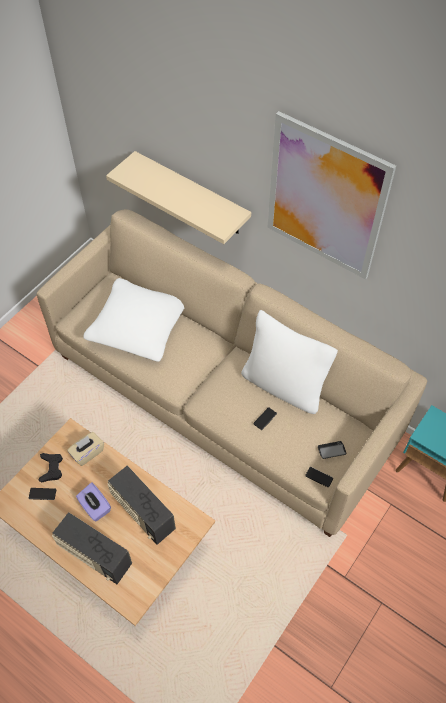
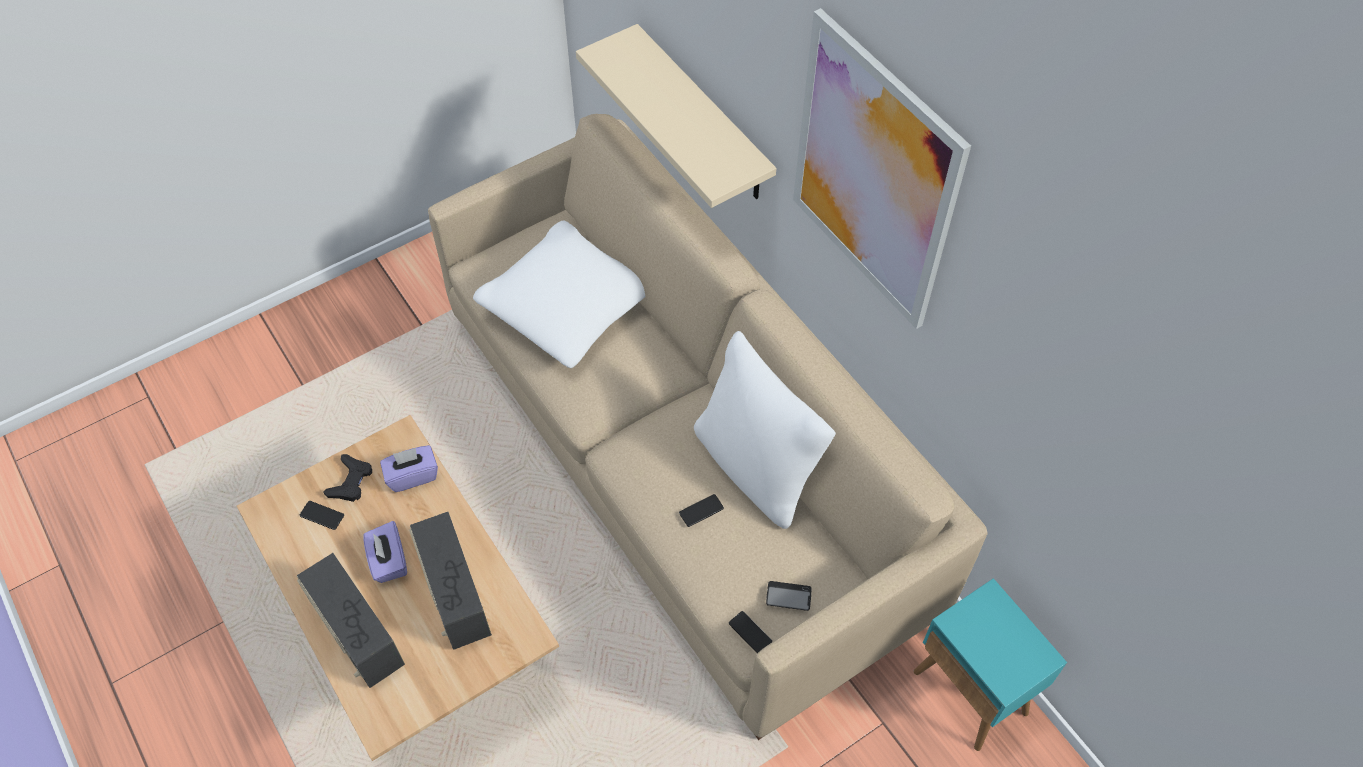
camera: 20 degrees right, 0 degrees up
beige tissue box [67,432,104,466] -> purple tissue box [380,445,438,492]

